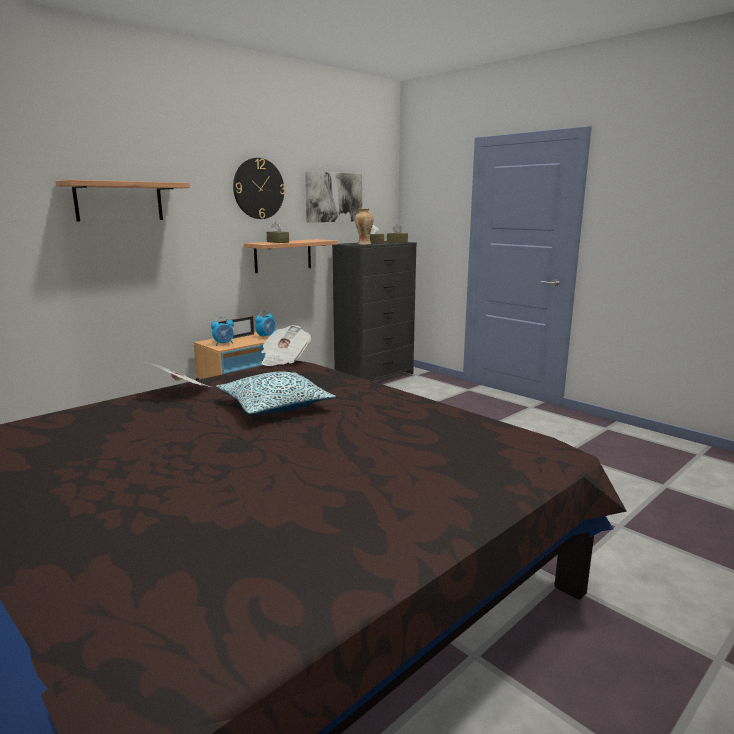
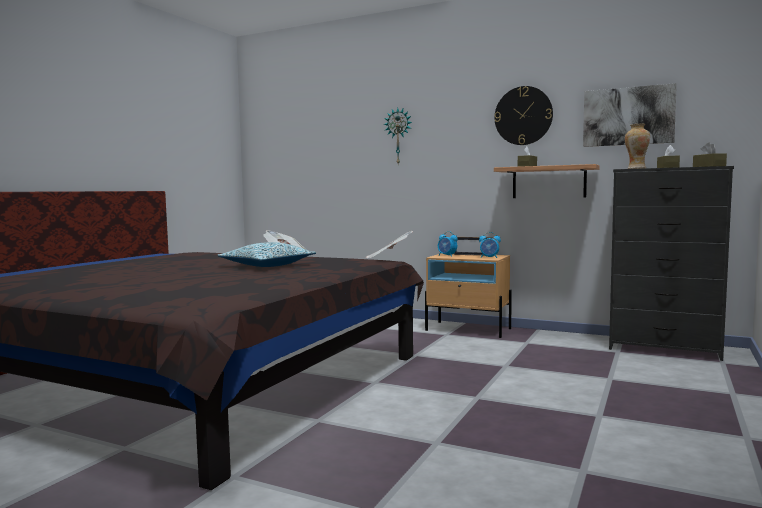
camera: 70 degrees right, 10 degrees down
shelf [55,180,190,222] -> wall clock [384,108,412,164]

